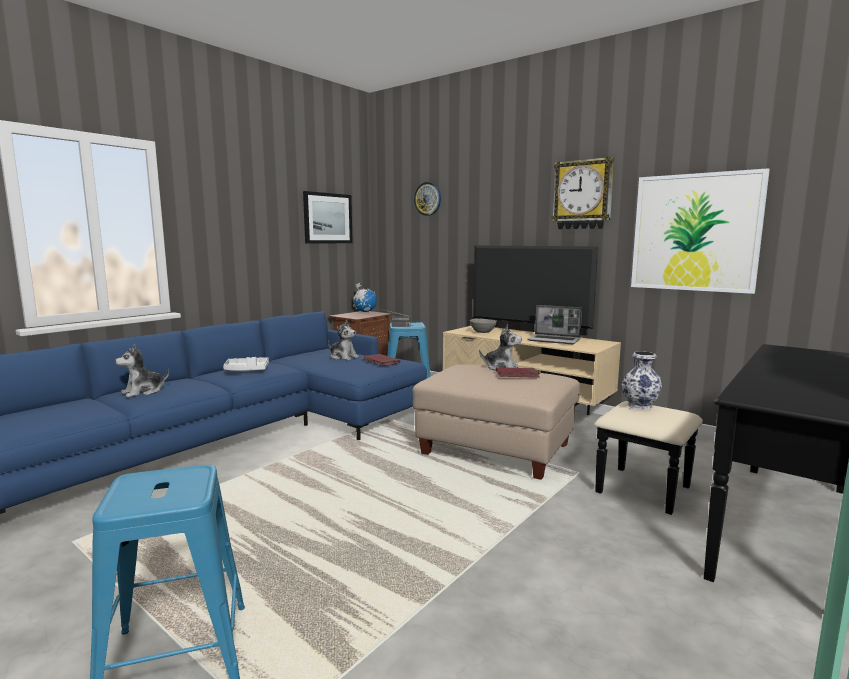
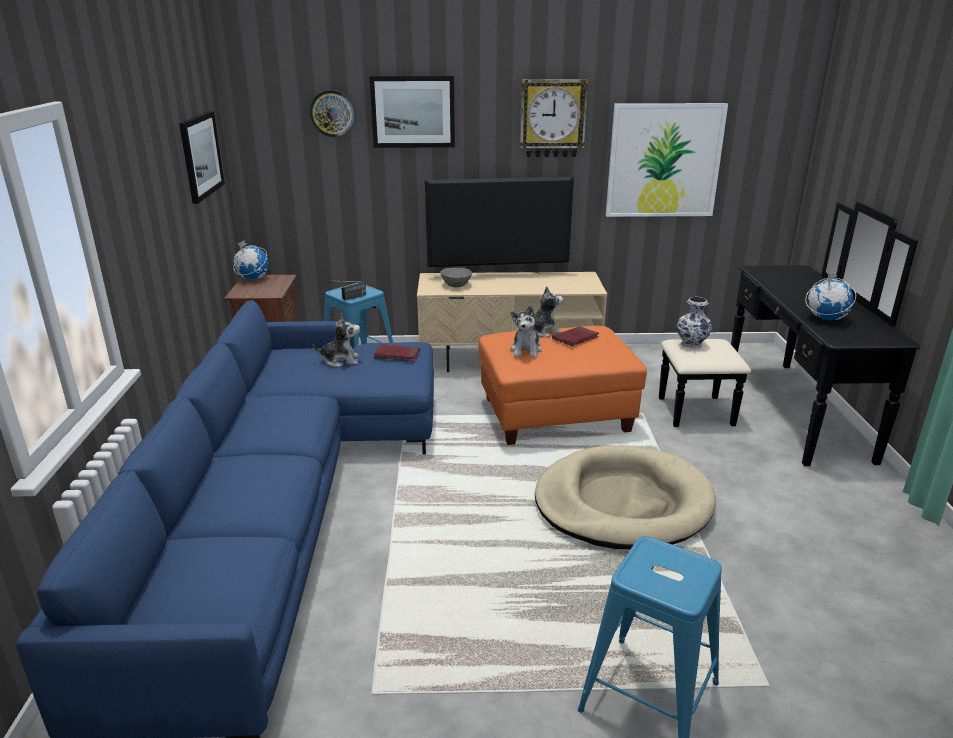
camera: 40 degrees left, 15 degrees up
plush toy [115,345,169,397] -> plush toy moved to [511,306,542,358]
white tray [223,357,269,371] -> none
beige ottoman [413,364,580,480] -> orange ottoman [478,326,647,445]
laptop [528,305,582,344] -> none
none -> picture [369,76,455,148]
none -> beige dog bed [535,446,716,549]
none -> globe [805,272,856,320]

